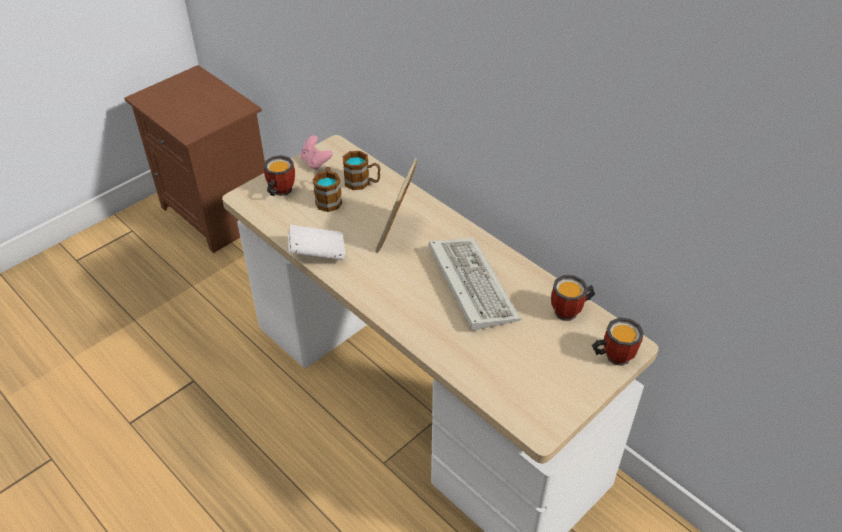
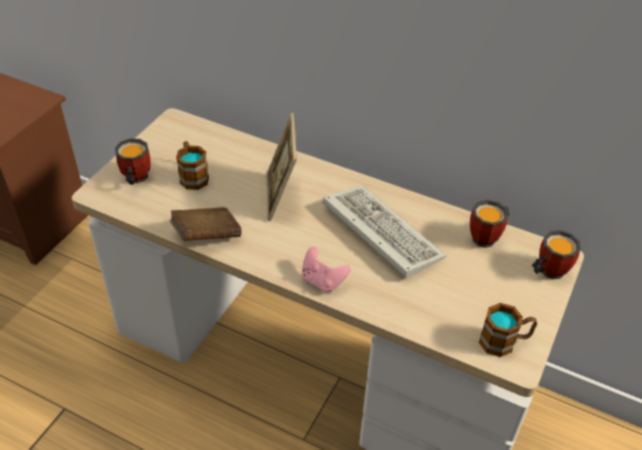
camera: 20 degrees left, 0 degrees up
white book [288,225,345,260] -> brown book [170,207,242,241]
pink game controller [301,135,333,170] -> pink game controller moved to [302,247,350,292]
mug [343,151,380,190] -> mug moved to [479,303,537,357]

